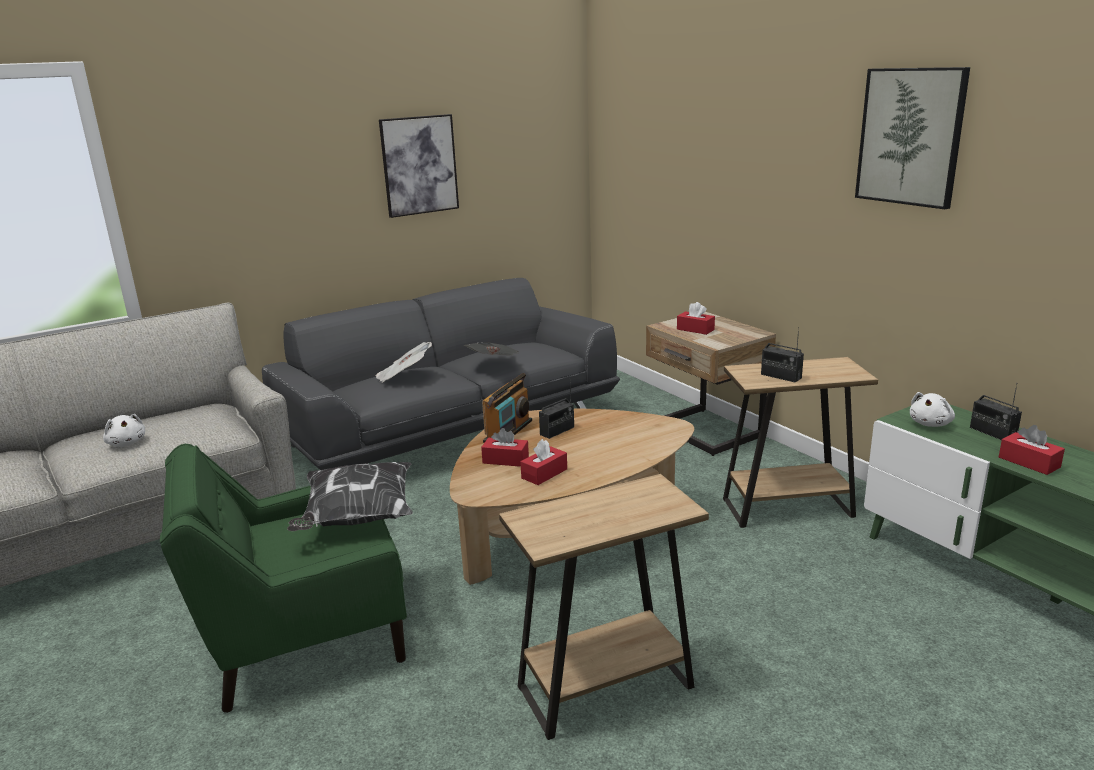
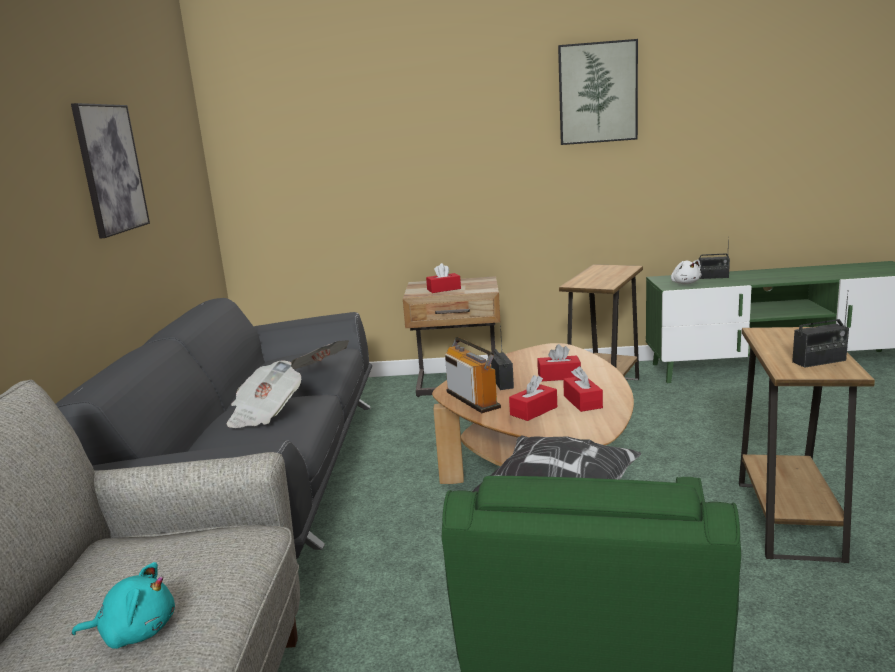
camera: 55 degrees left, 5 degrees down
white plush toy [103,414,145,447] -> turquoise plush toy [72,562,175,649]
radio [761,327,804,382] -> radio moved to [792,290,849,368]
red tissue box [999,425,1065,475] -> red tissue box moved to [537,344,581,381]

